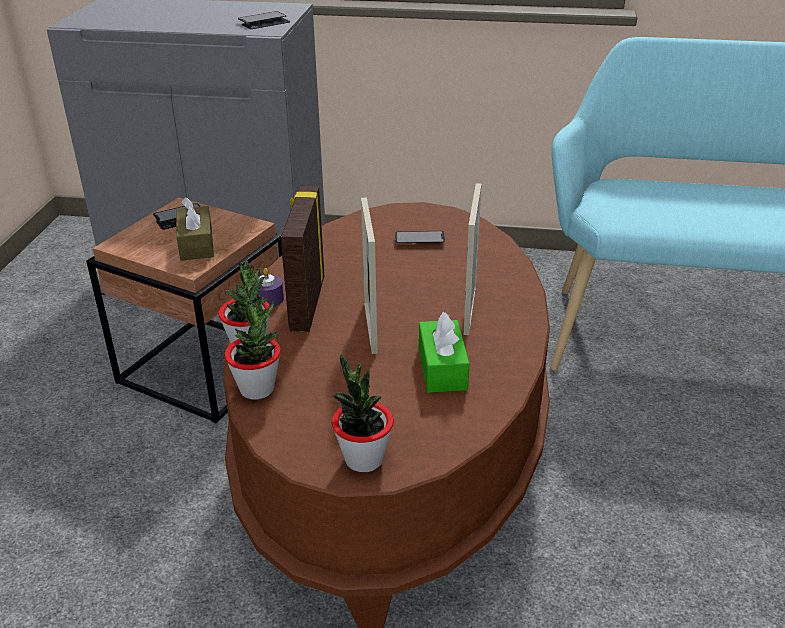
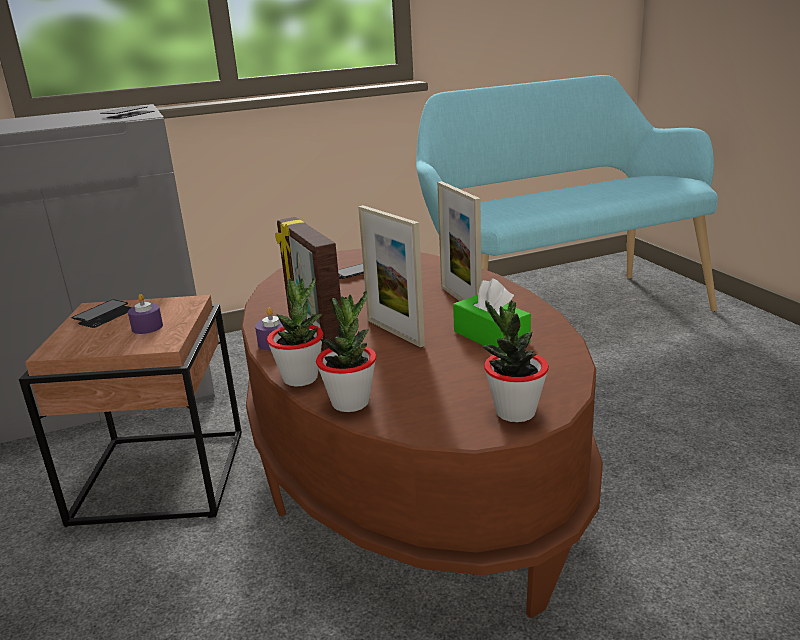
camera: 30 degrees left, 10 degrees down
brown tissue box [176,197,214,261] -> purple candle [128,294,163,334]

